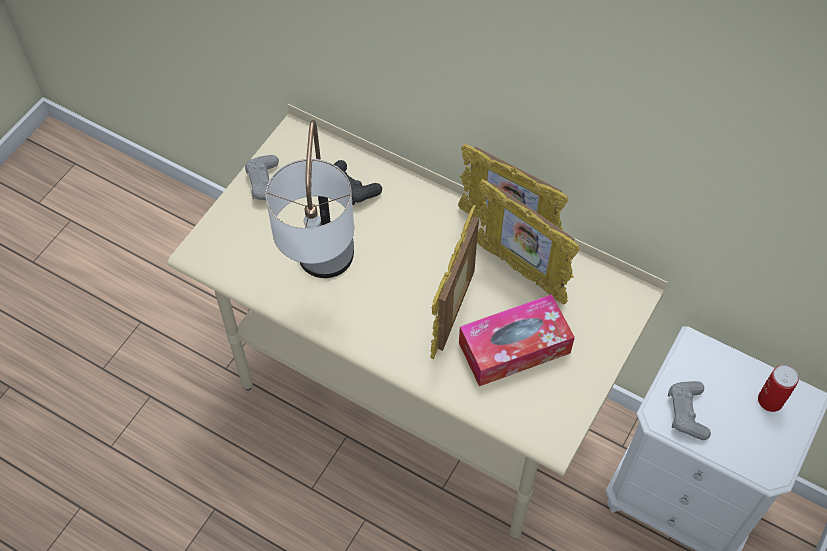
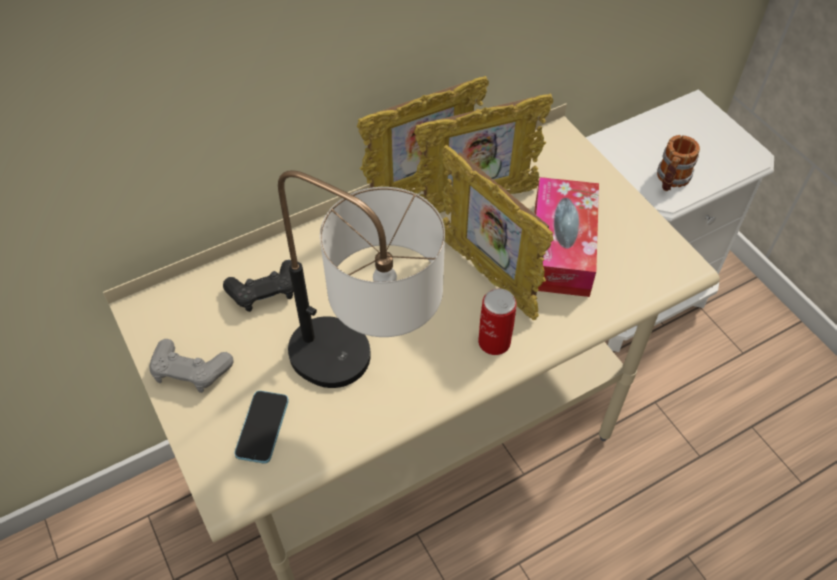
camera: 60 degrees left, 5 degrees down
grey game controller [668,381,711,440] -> mug [657,135,700,191]
can [758,365,799,412] -> can moved to [478,288,517,355]
none -> phone [234,391,289,464]

